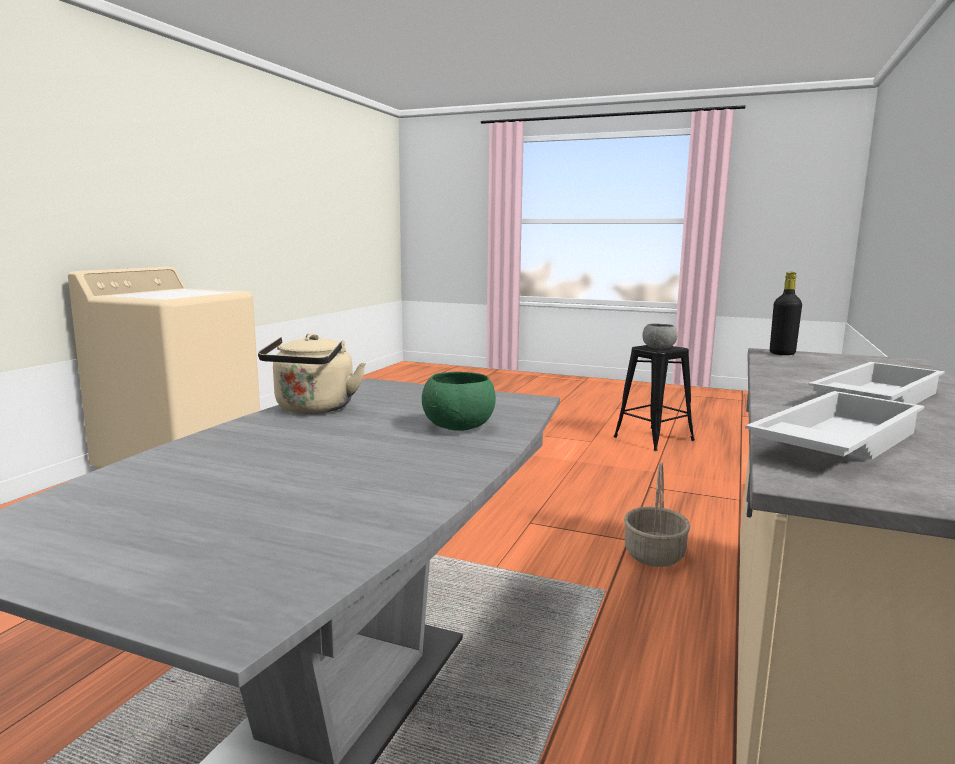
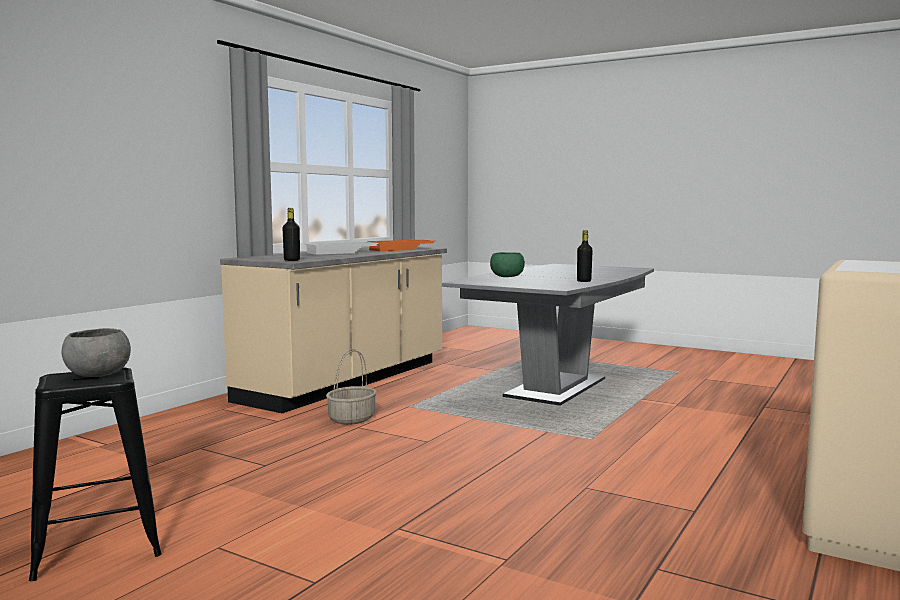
camera: 170 degrees left, 5 degrees down
beige kettle [258,333,366,414] -> black bottle [577,230,593,282]
white tray [745,391,925,460] -> orange tray [367,240,435,251]

